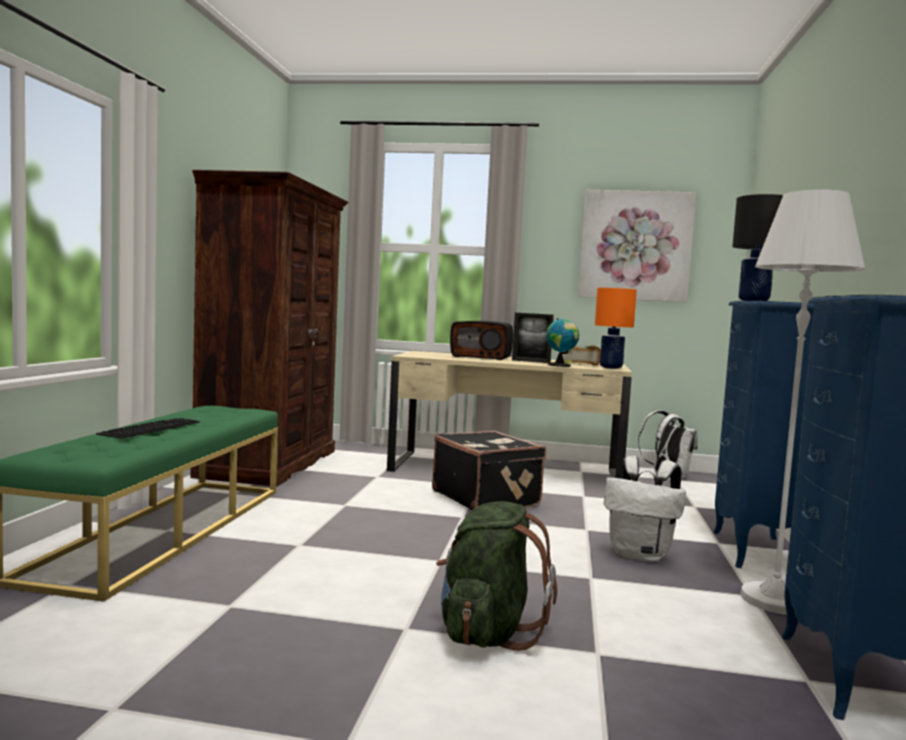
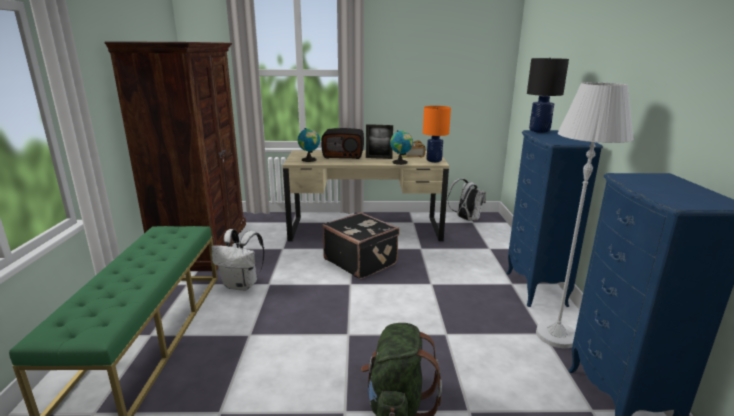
camera: 10 degrees left, 15 degrees up
keyboard [96,418,200,438] -> none
picture [578,190,696,302] -> none
white backpack [604,456,686,562] -> white backpack moved to [212,229,265,291]
none -> globe [298,128,320,162]

